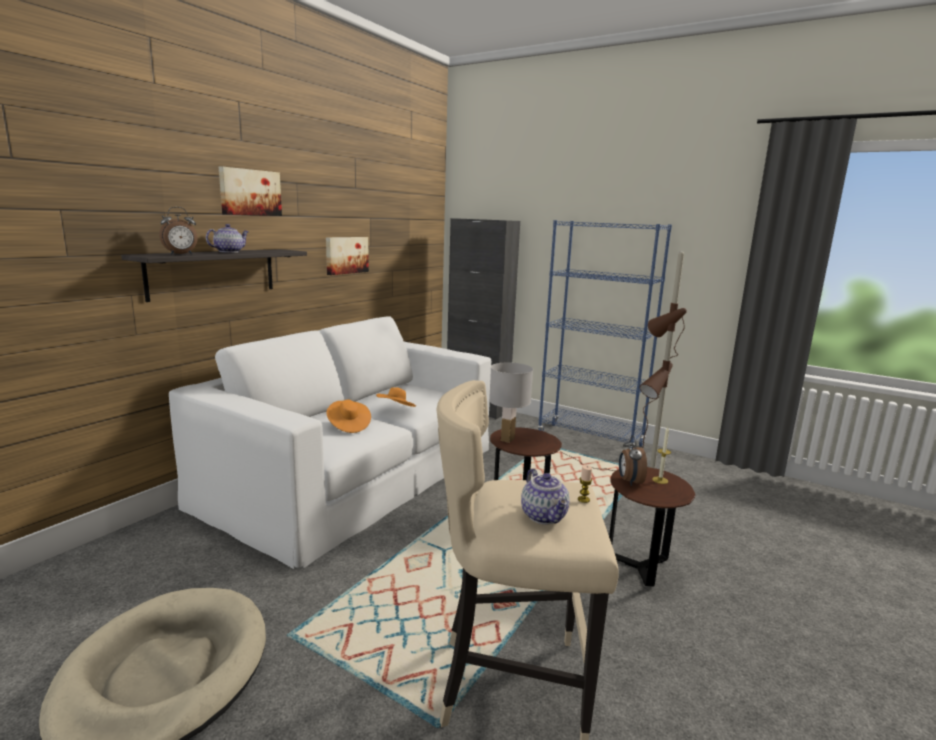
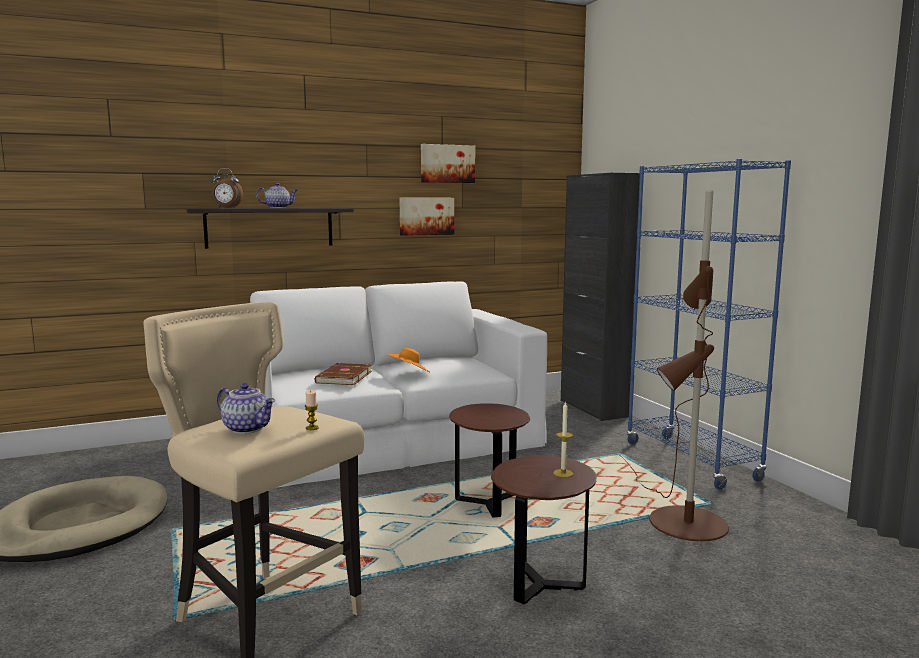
camera: 35 degrees right, 5 degrees down
picture [219,167,282,216] -> picture moved to [421,144,475,183]
orange hat [326,400,371,433] -> brown book [315,363,372,385]
white table lamp [489,362,533,443] -> none
teapot [521,468,570,524] -> teapot turned 75 degrees counterclockwise [217,383,275,434]
alarm clock [619,435,647,486] -> none

